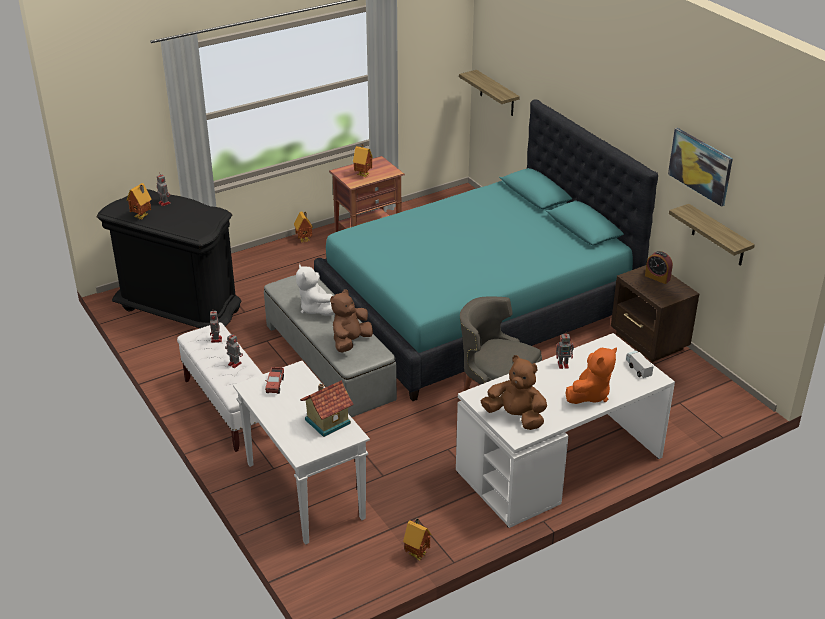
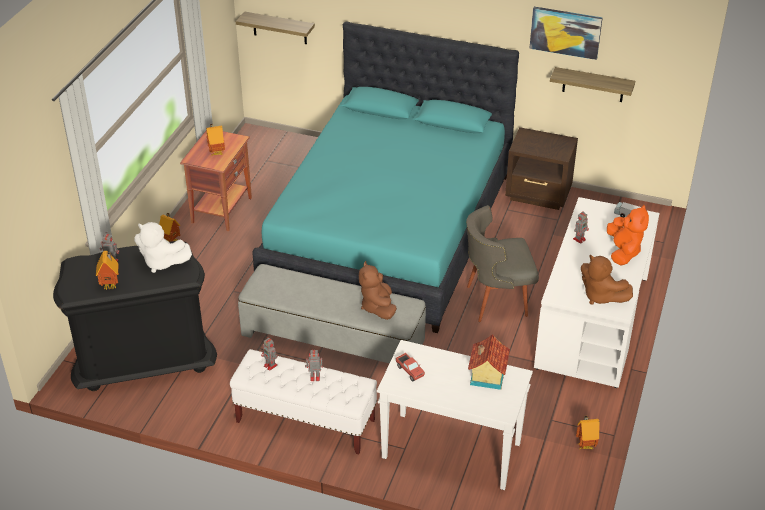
camera: 40 degrees left, 5 degrees up
white plush toy [296,264,335,316] -> white plush toy moved to [134,222,192,273]
brown plush toy [481,355,547,430] -> brown plush toy turned 120 degrees counterclockwise [581,254,633,305]
alarm clock [645,251,673,284] -> none

